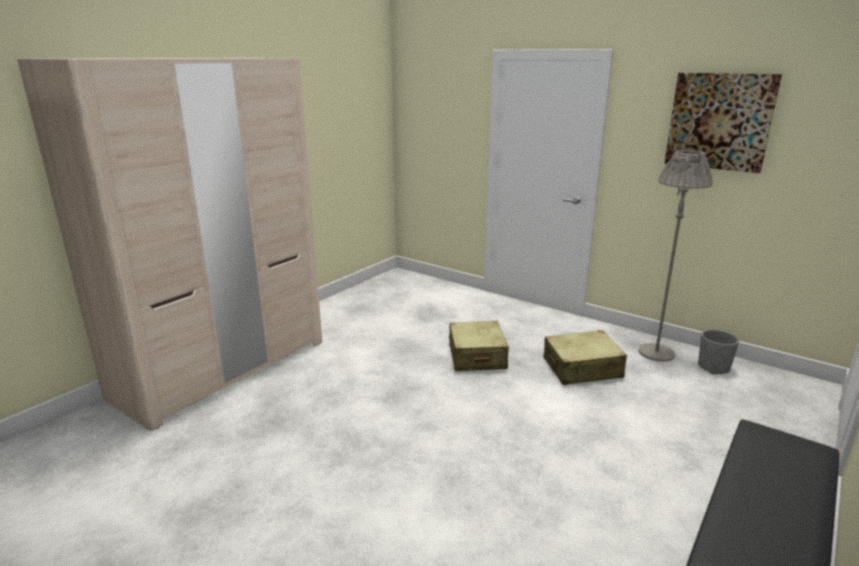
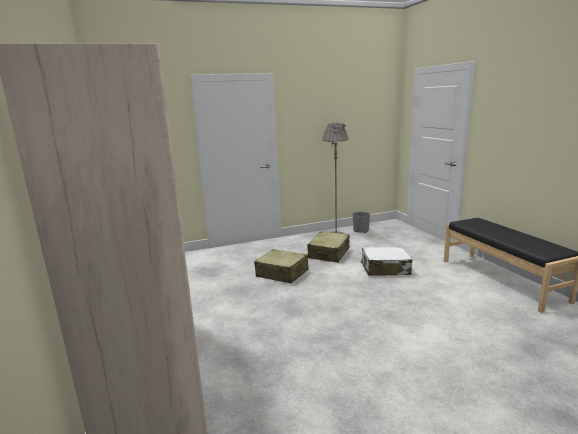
camera: 55 degrees left, 5 degrees down
picture [664,73,782,173] -> none
none -> white suitcase [361,247,412,276]

